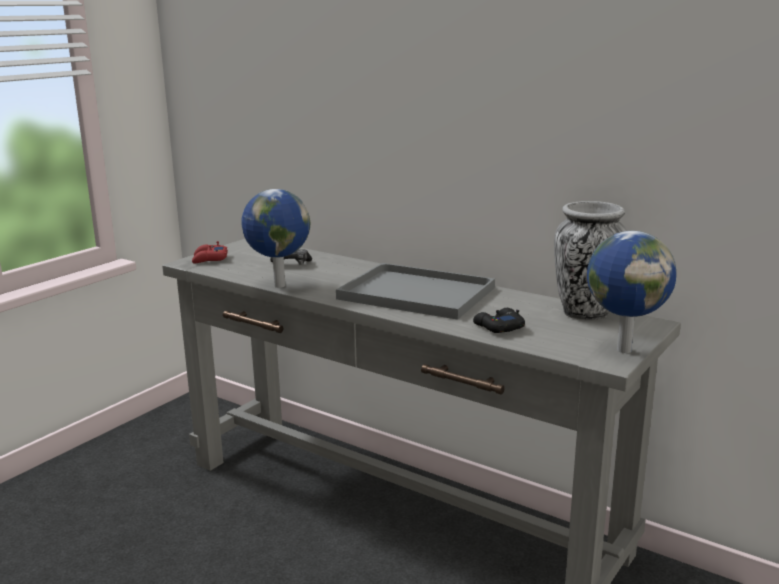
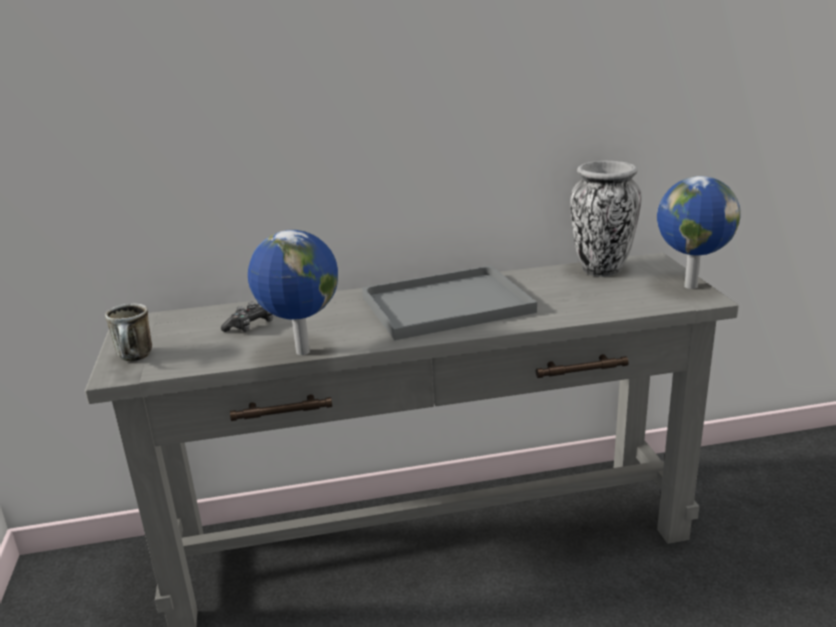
camera: 45 degrees left, 5 degrees up
red game controller [192,241,228,264] -> mug [105,303,152,361]
black game controller [473,308,525,333] -> none

